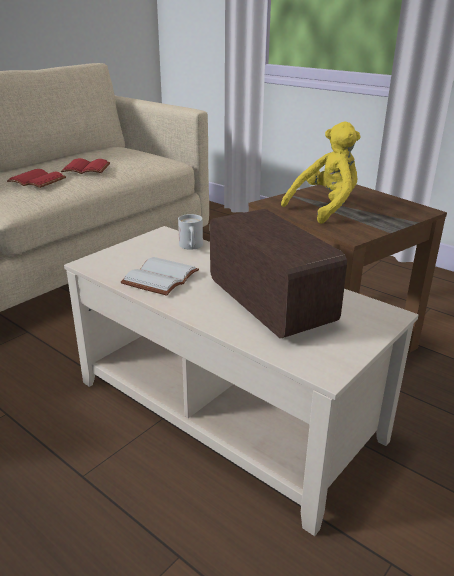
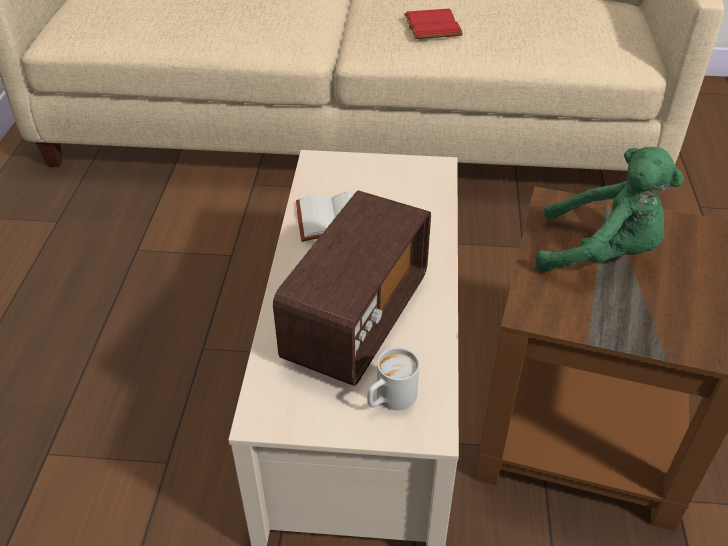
camera: 55 degrees right, 15 degrees up
red book [61,158,110,174] -> none
white mug [178,214,203,250] -> white mug moved to [367,348,419,410]
yellow plush toy [281,122,361,224] -> green plush toy [536,147,684,272]

